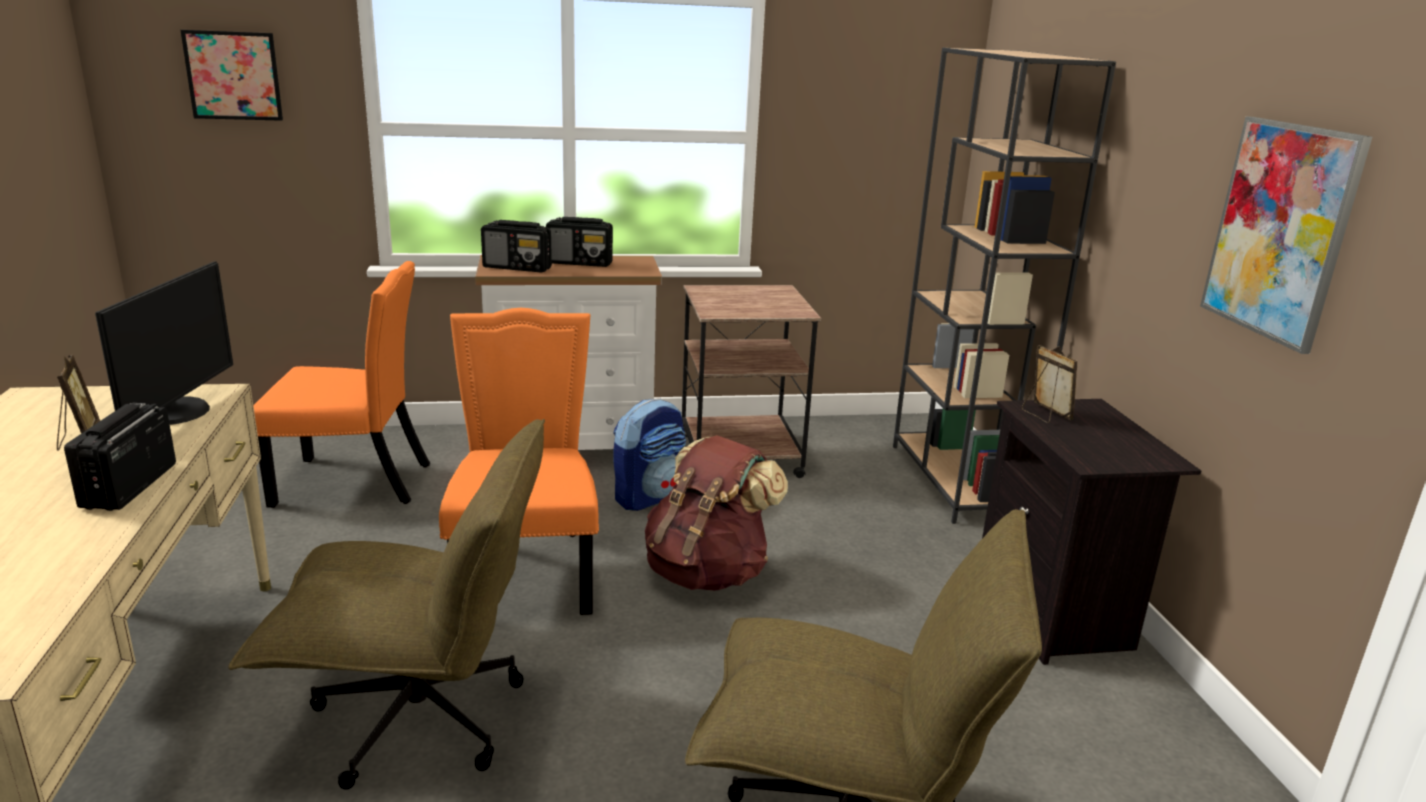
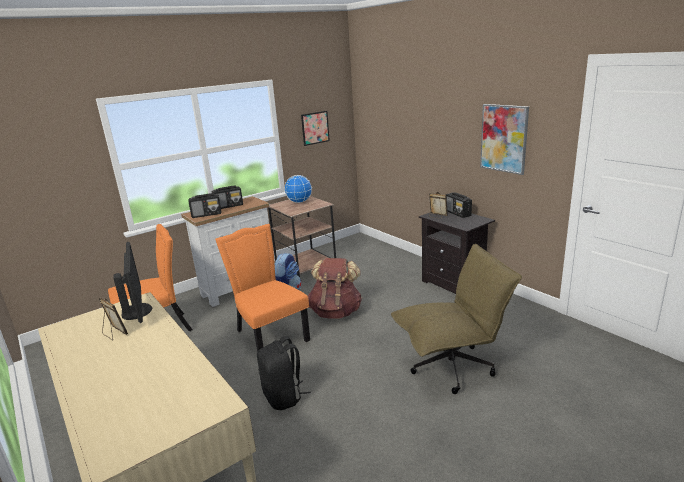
camera: 25 degrees left, 0 degrees up
radio [64,403,176,511] -> radio moved to [446,192,472,218]
picture [180,30,283,121] -> picture moved to [301,111,330,146]
beige office chair [228,419,545,790] -> black backpack [257,336,311,410]
bookcase [893,48,1116,524] -> none
none -> globe [284,175,312,203]

